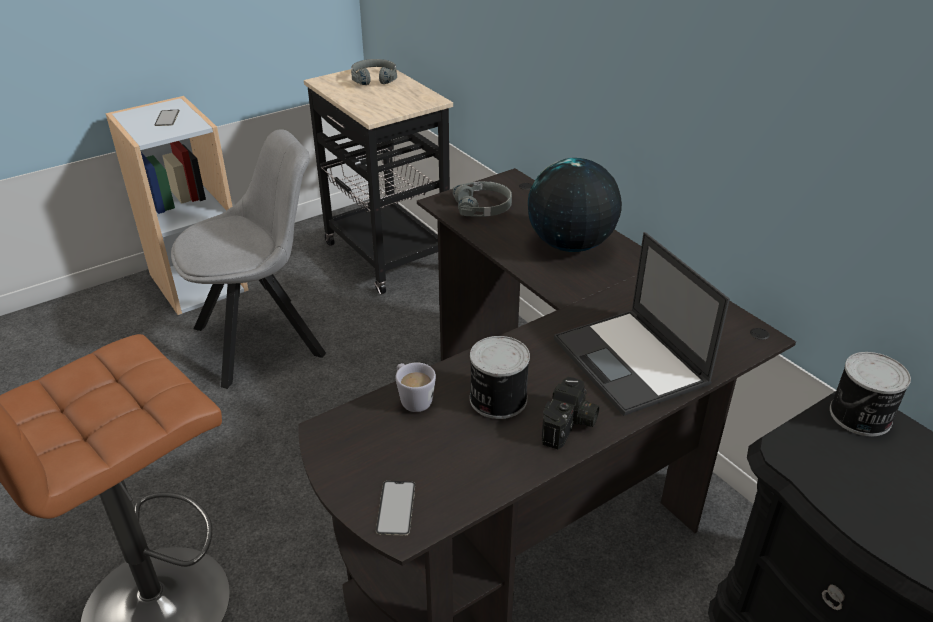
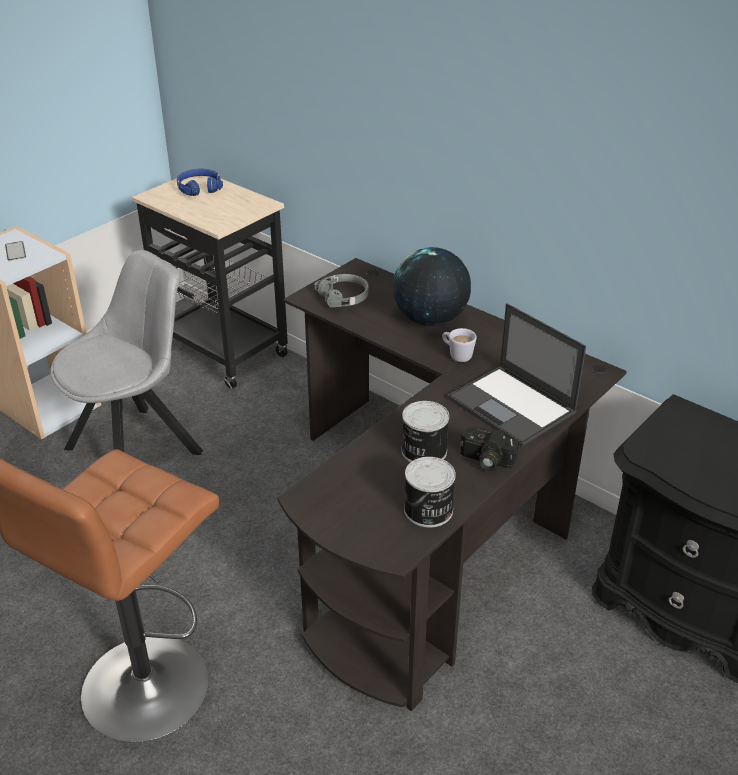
camera: 15 degrees left, 0 degrees up
grey headphones [351,59,397,85] -> blue headphones [177,169,223,196]
phone [376,481,415,536] -> none
white mug [395,362,436,412] -> white mug moved to [442,328,477,362]
camera [542,377,599,449] -> camera turned 105 degrees clockwise [460,427,519,471]
can [830,352,911,436] -> can moved to [404,457,456,527]

